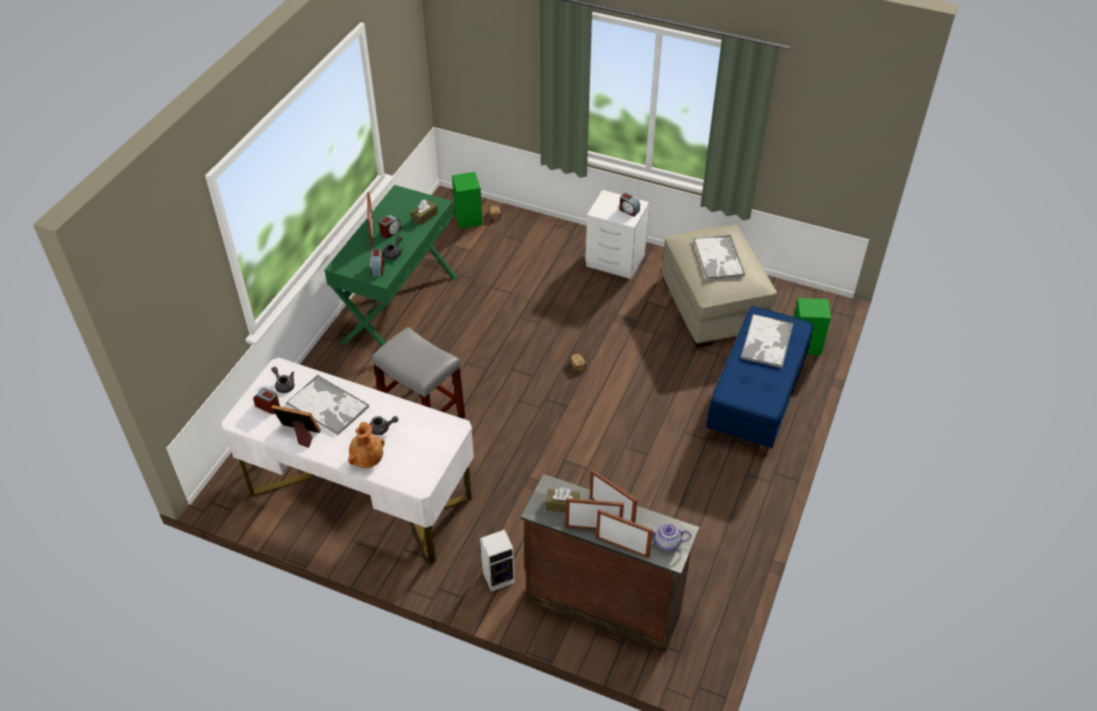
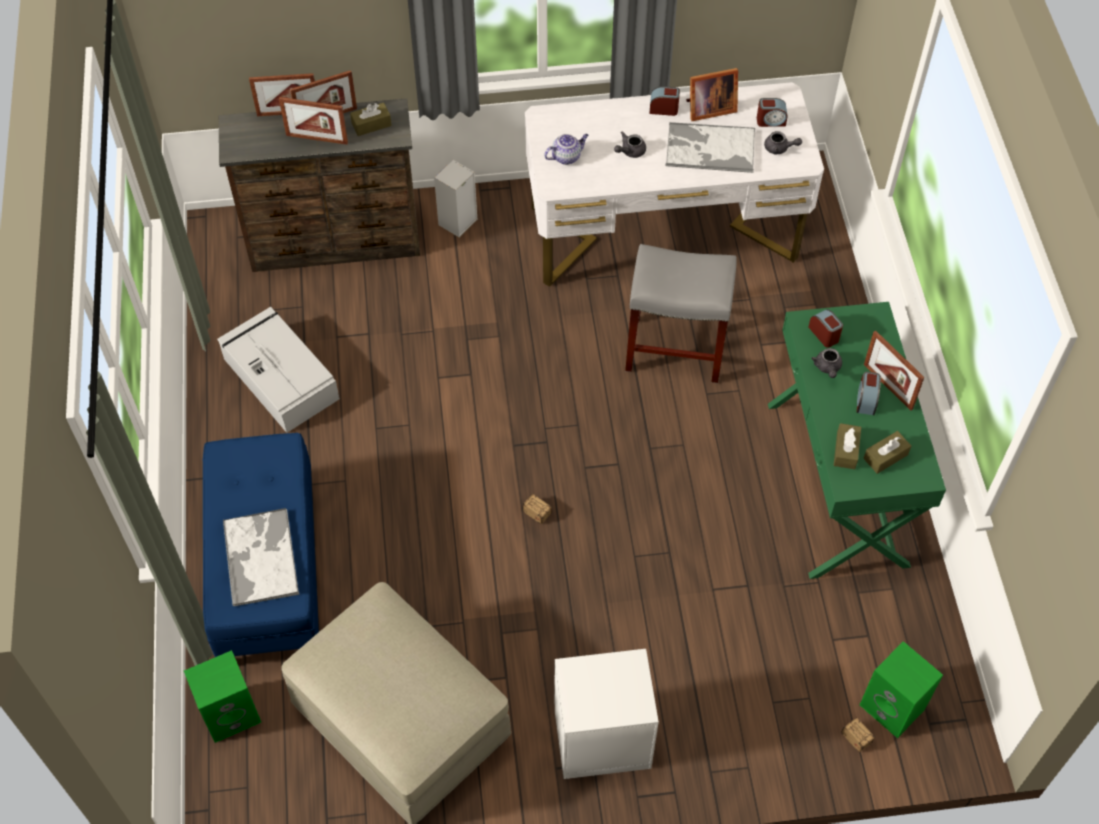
camera: 150 degrees right, 10 degrees up
brown vase [348,422,385,468] -> none
alarm clock [619,193,640,217] -> alarm clock moved to [649,86,680,116]
teapot [652,523,691,551] -> teapot moved to [544,134,589,165]
tray [693,235,745,279] -> none
none -> grey storage box [217,307,340,433]
none -> brown tissue box [863,431,911,474]

